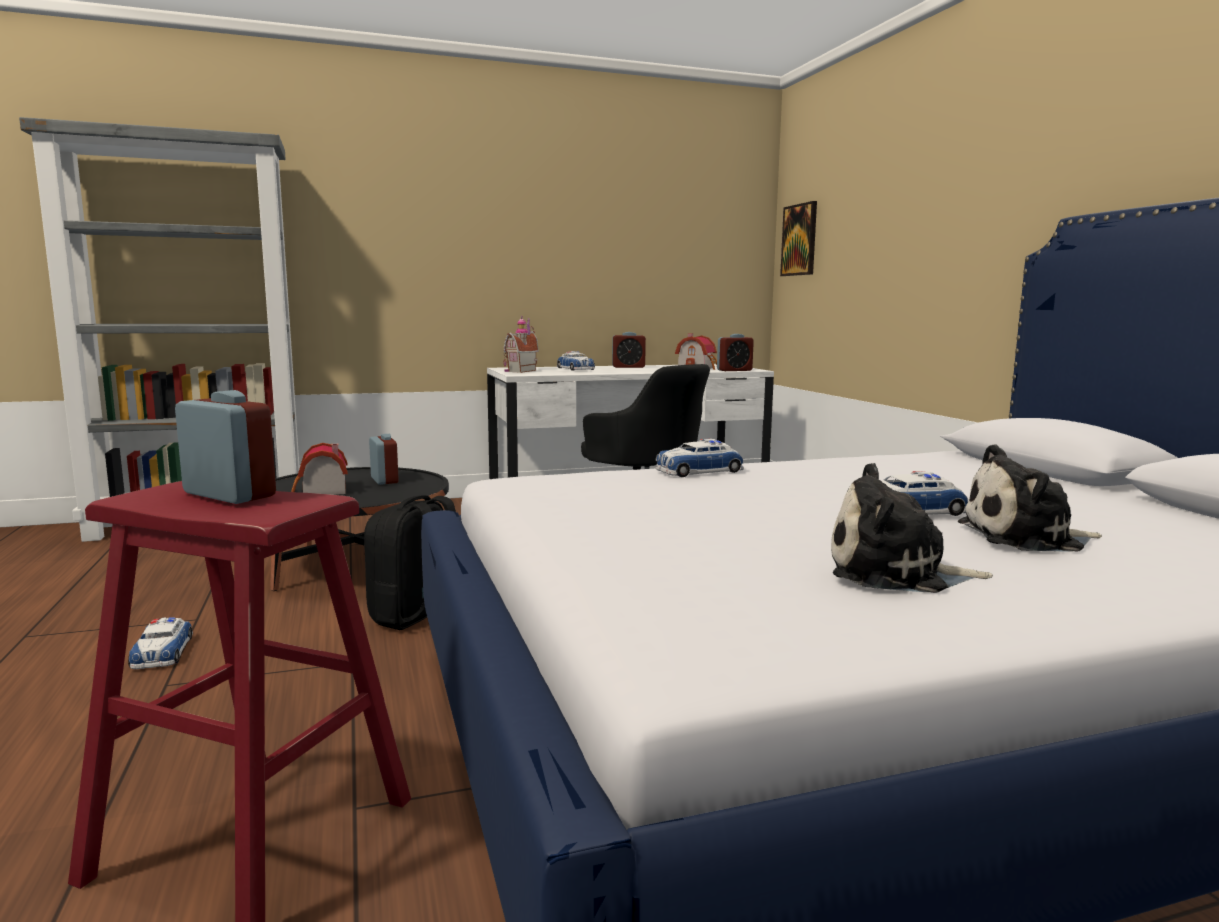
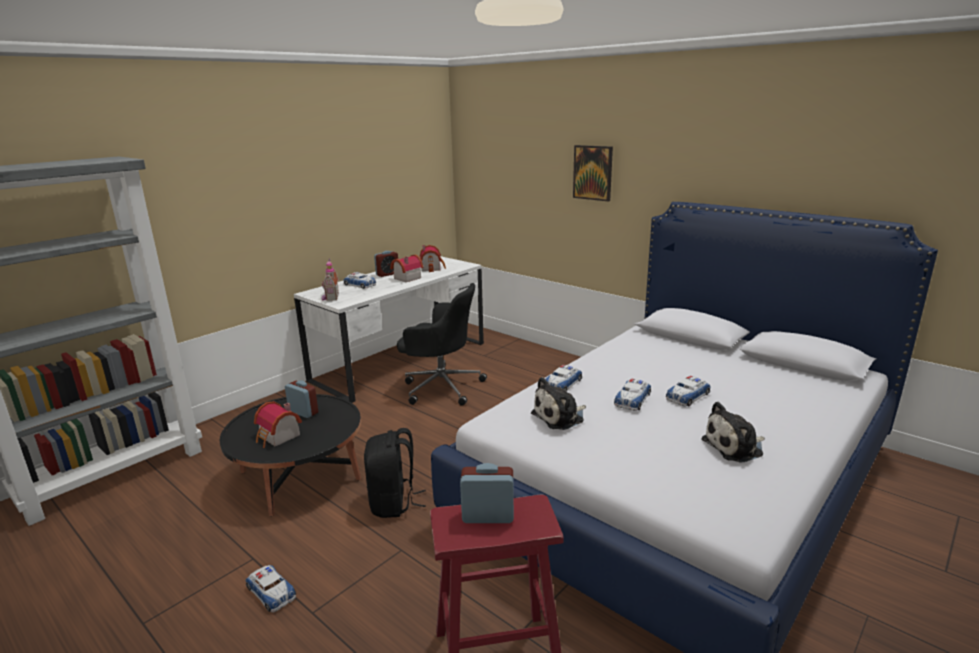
camera: 30 degrees left, 10 degrees up
alarm clock [717,334,754,371] -> none
picture [780,201,817,276] -> picture moved to [573,145,613,201]
plush toy [958,444,1102,552] -> plush toy moved to [531,377,586,430]
none -> toy house [390,254,423,282]
none -> toy car [614,379,651,411]

